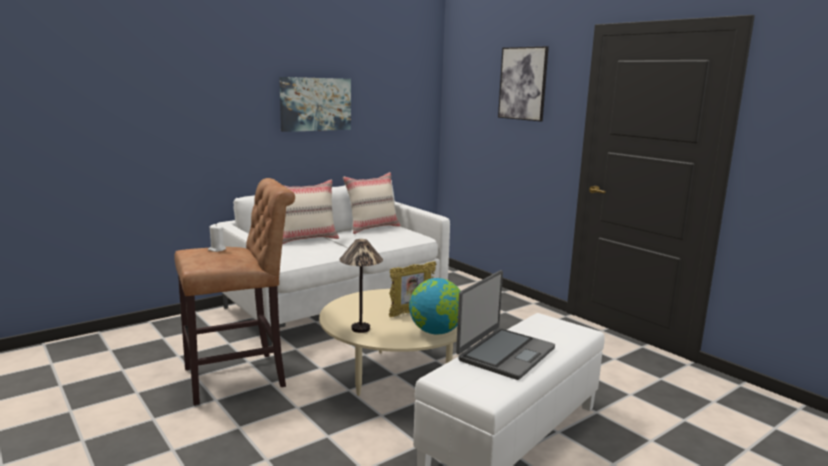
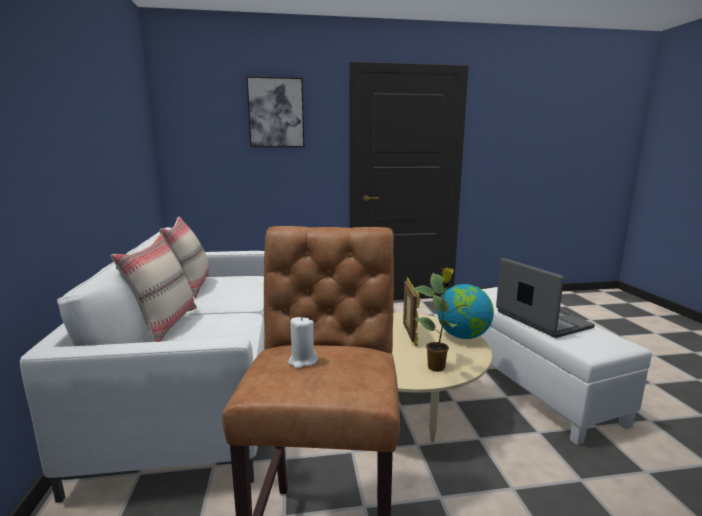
camera: 60 degrees left, 0 degrees up
picture [279,77,351,132] -> none
table lamp [339,239,383,333] -> potted plant [411,268,468,372]

